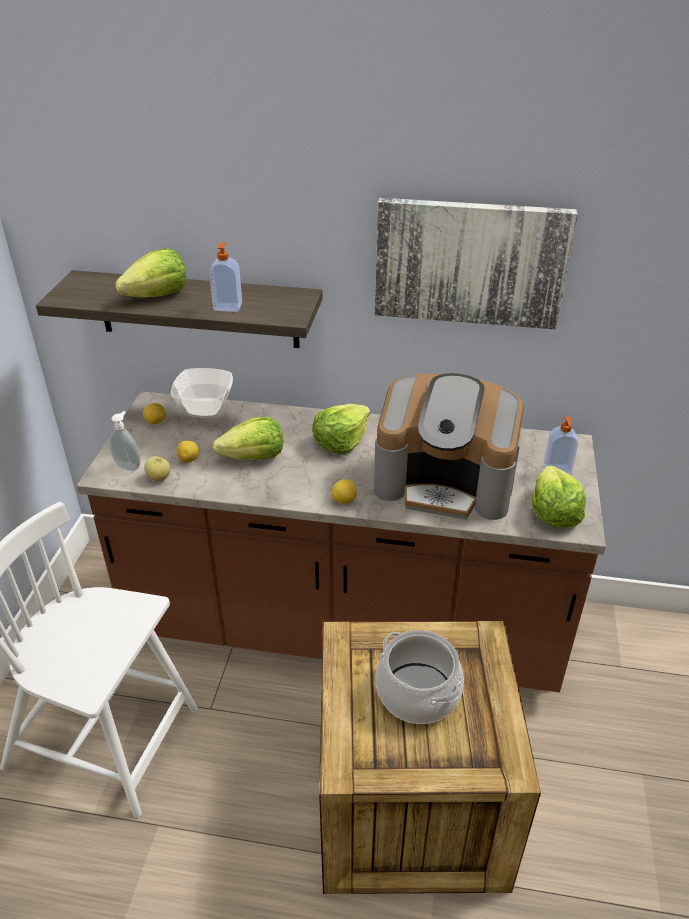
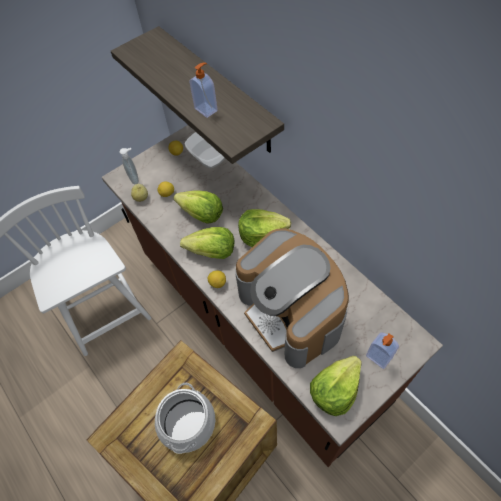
camera: 45 degrees right, 20 degrees up
lettuce [115,248,186,298] -> lettuce moved to [180,227,235,259]
picture [375,198,578,329] -> none

